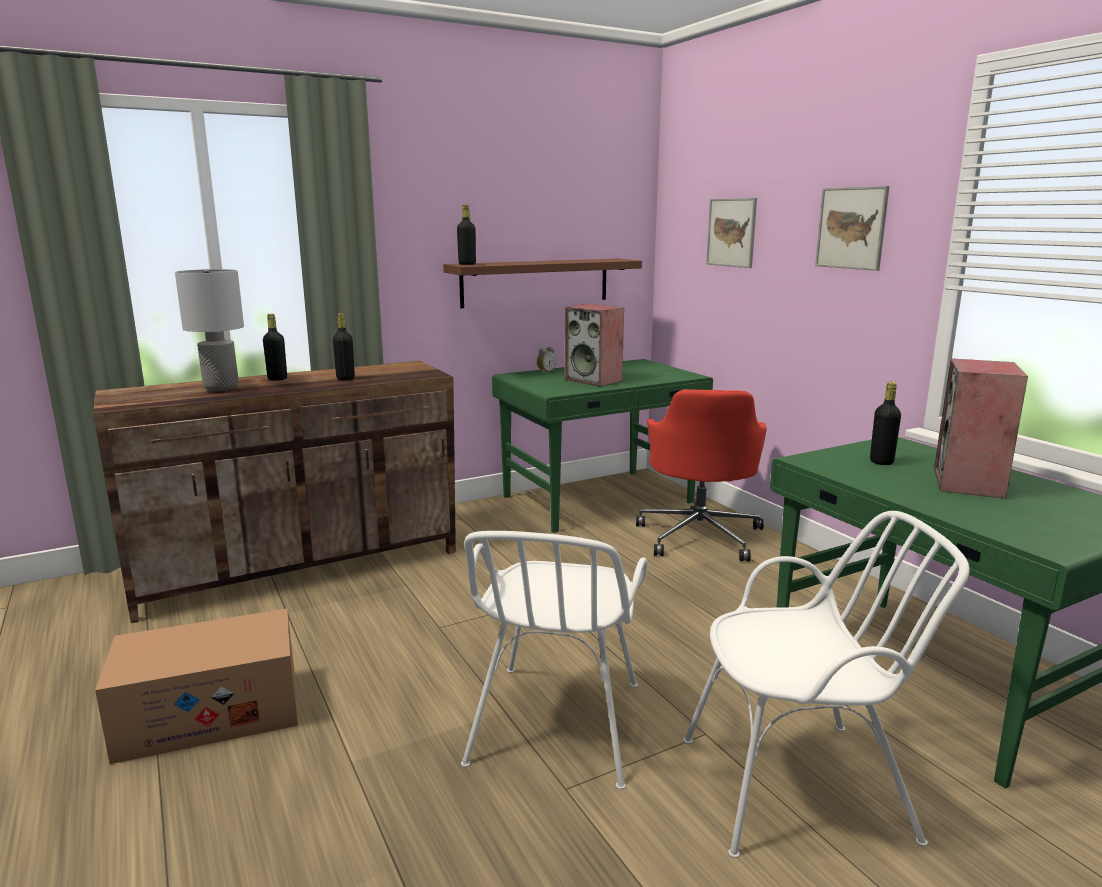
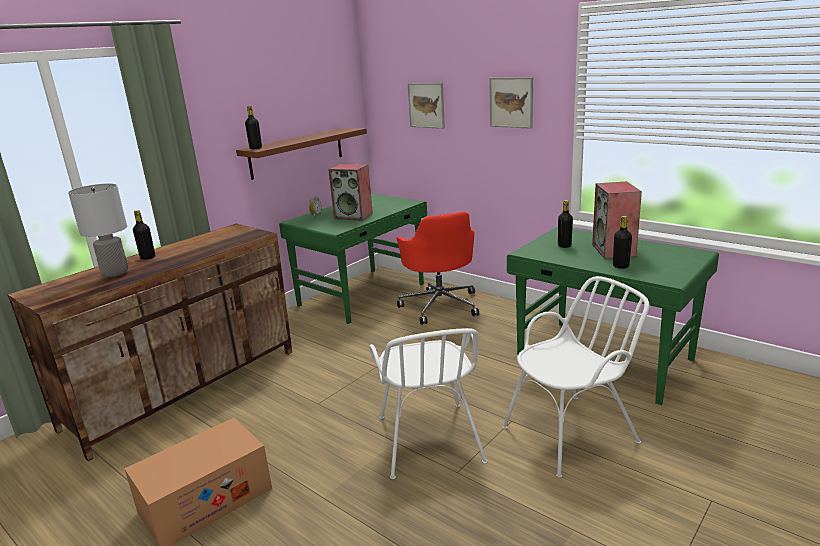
camera: 20 degrees left, 5 degrees up
black bottle [333,313,355,380] -> black bottle moved to [613,216,632,269]

